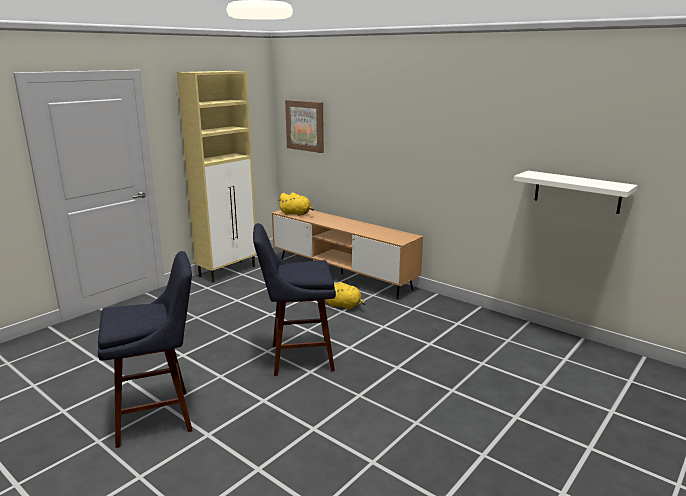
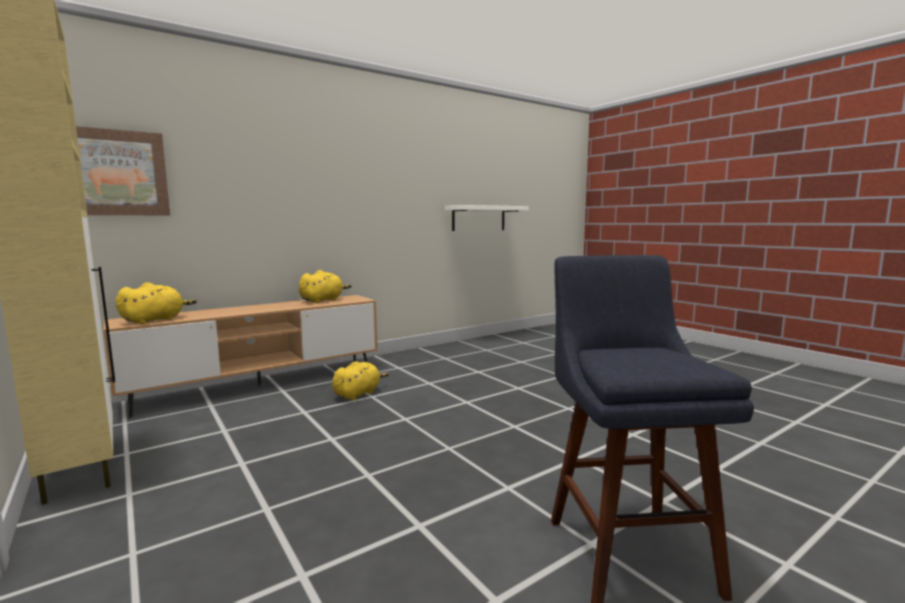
camera: 75 degrees left, 10 degrees down
blue stool [253,223,336,376] -> none
none -> yellow plush toy [299,270,352,303]

